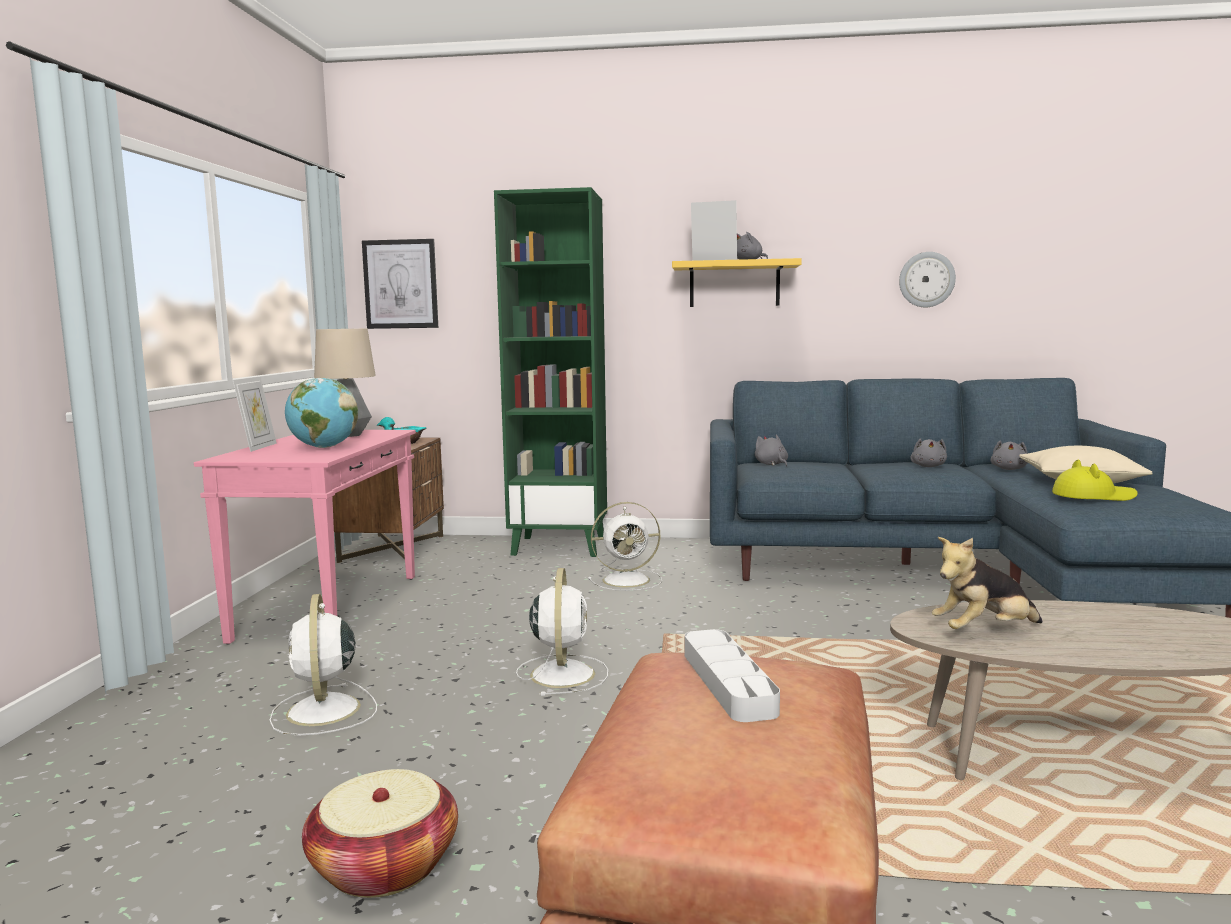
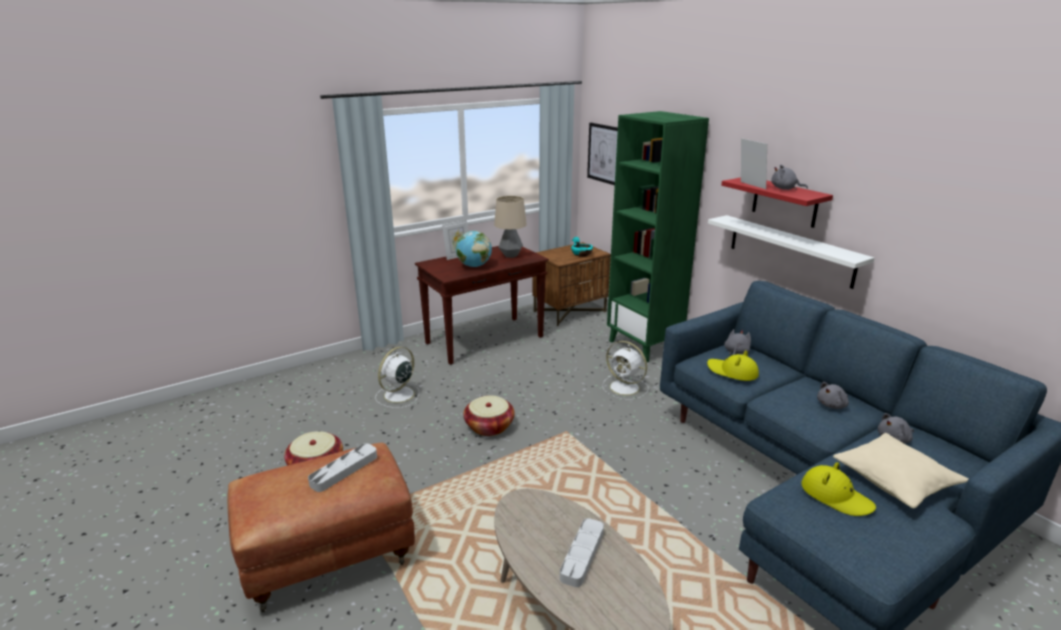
camera: 50 degrees right, 15 degrees up
pink console table [194,430,416,644] -> brown console table [415,246,549,365]
white fan [516,568,608,696] -> basket [463,395,515,436]
yellow shelf [672,258,802,307] -> red shelf [721,177,833,228]
wall clock [899,252,956,307] -> none
plush toy [932,537,1042,629] -> none
none -> grey tray [560,518,604,587]
none -> yellow hat [707,350,759,381]
none -> white shelf [708,215,874,289]

